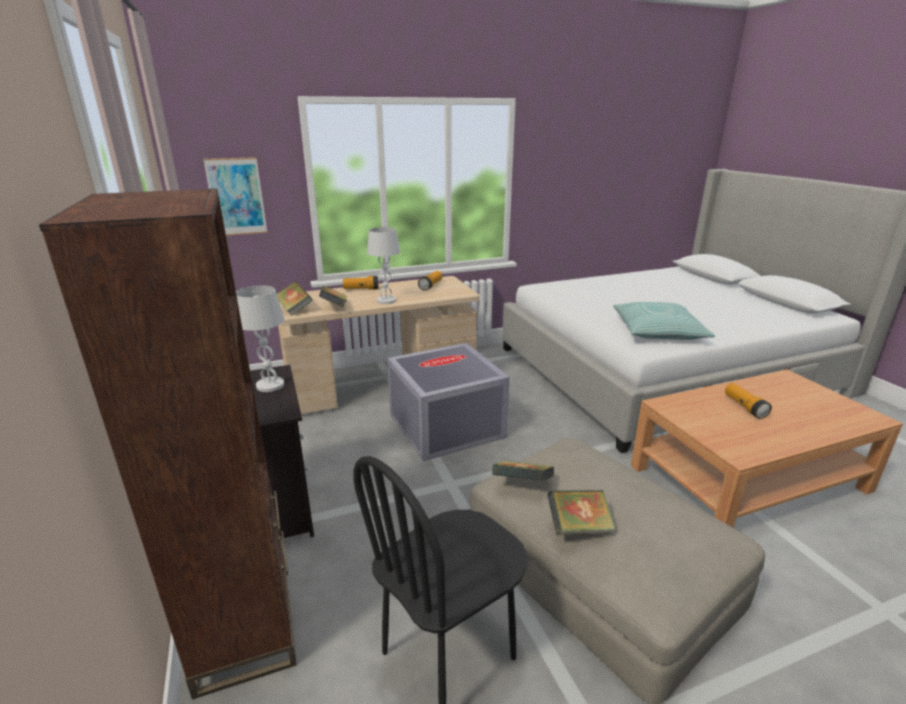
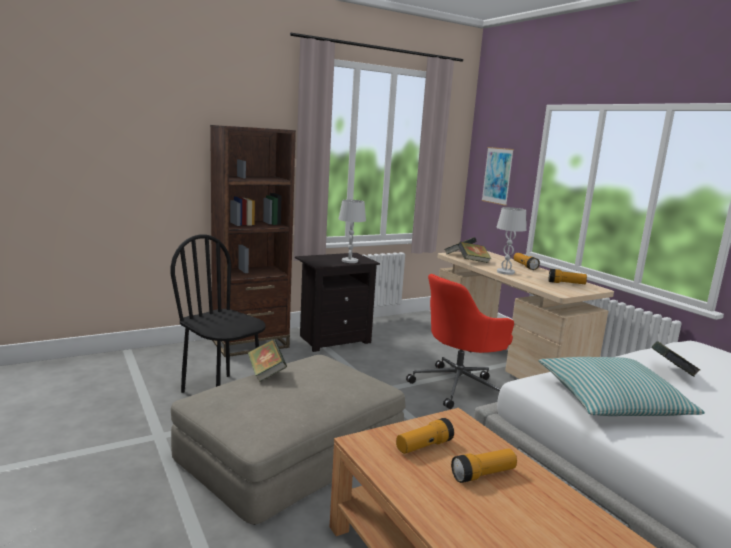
camera: 80 degrees right, 10 degrees down
grey storage box [387,343,510,462] -> red office chair [406,274,514,409]
book [492,461,554,481] -> book moved to [652,341,700,377]
none -> flashlight [396,418,454,454]

